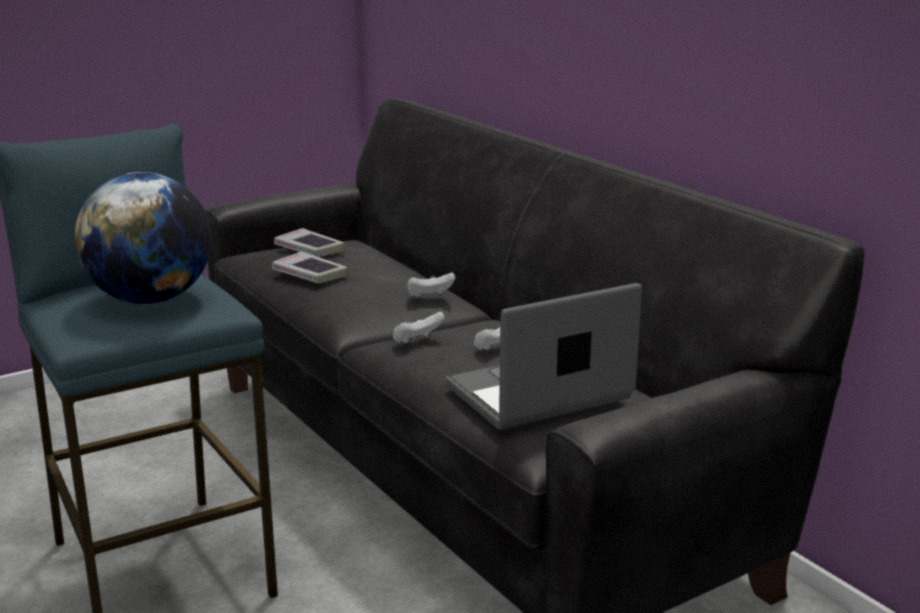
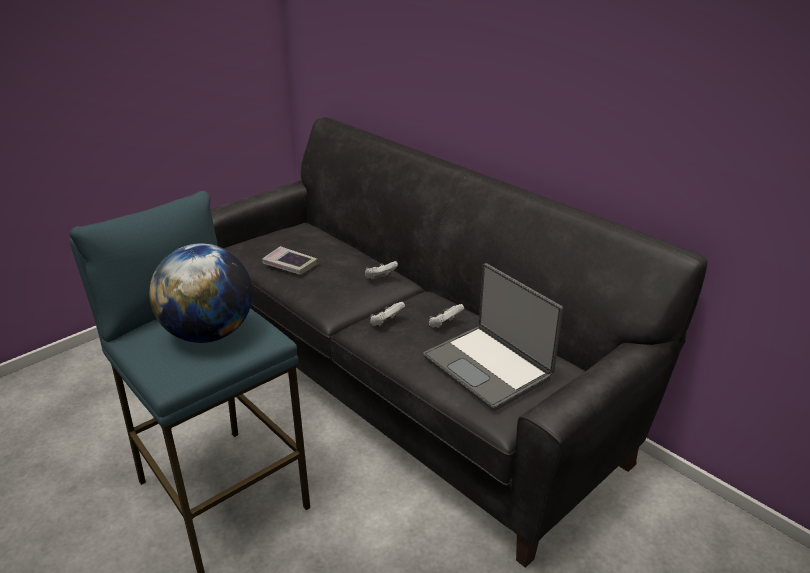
camera: 10 degrees left, 10 degrees up
book [274,228,345,257] -> none
laptop [446,283,642,430] -> laptop turned 90 degrees counterclockwise [423,263,563,411]

